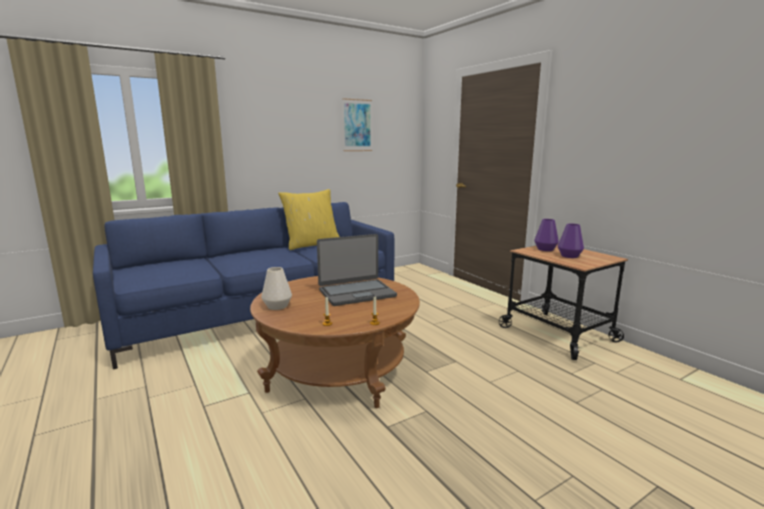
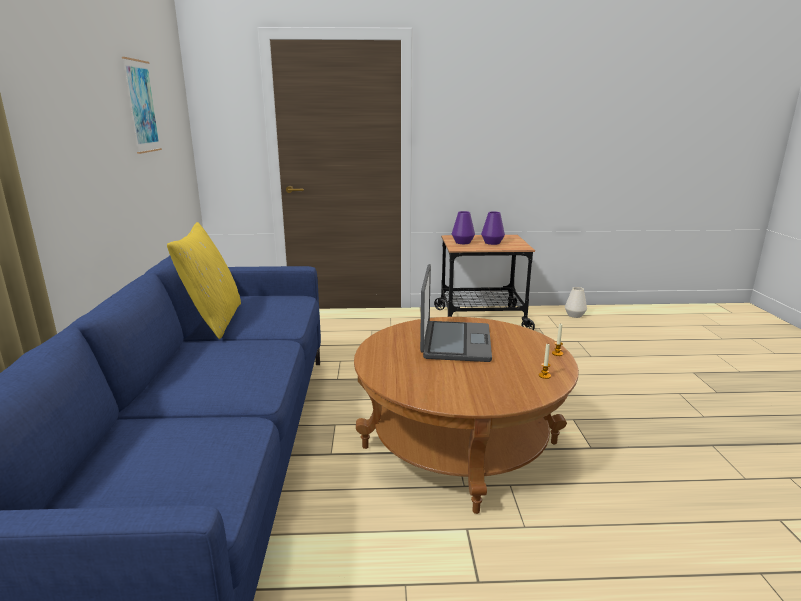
camera: 60 degrees left, 5 degrees up
white vase [261,267,292,310] -> white vase moved to [565,287,587,318]

